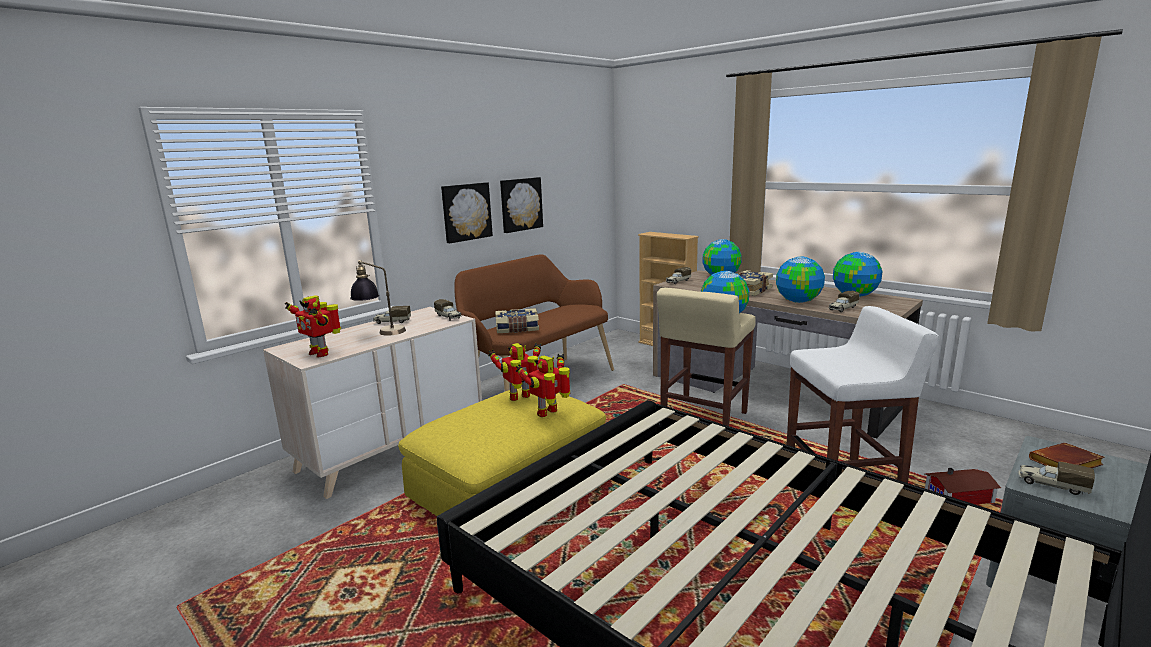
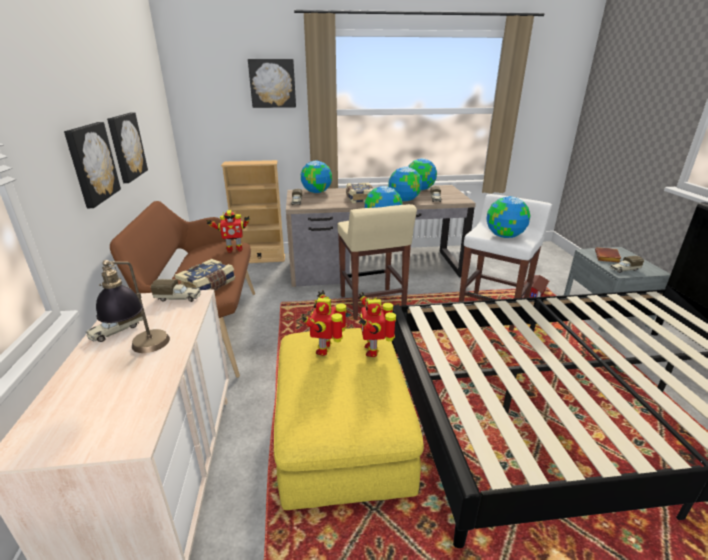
camera: 50 degrees left, 10 degrees up
toy robot [285,295,341,358] -> toy robot moved to [206,210,250,253]
none -> picture [248,59,296,108]
none -> globe [486,196,531,238]

